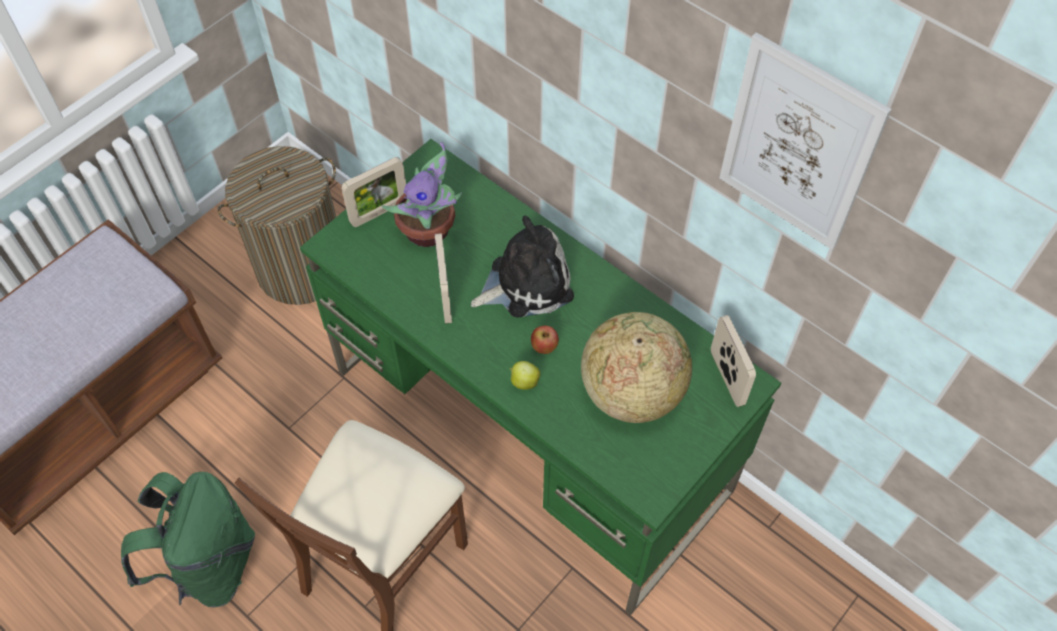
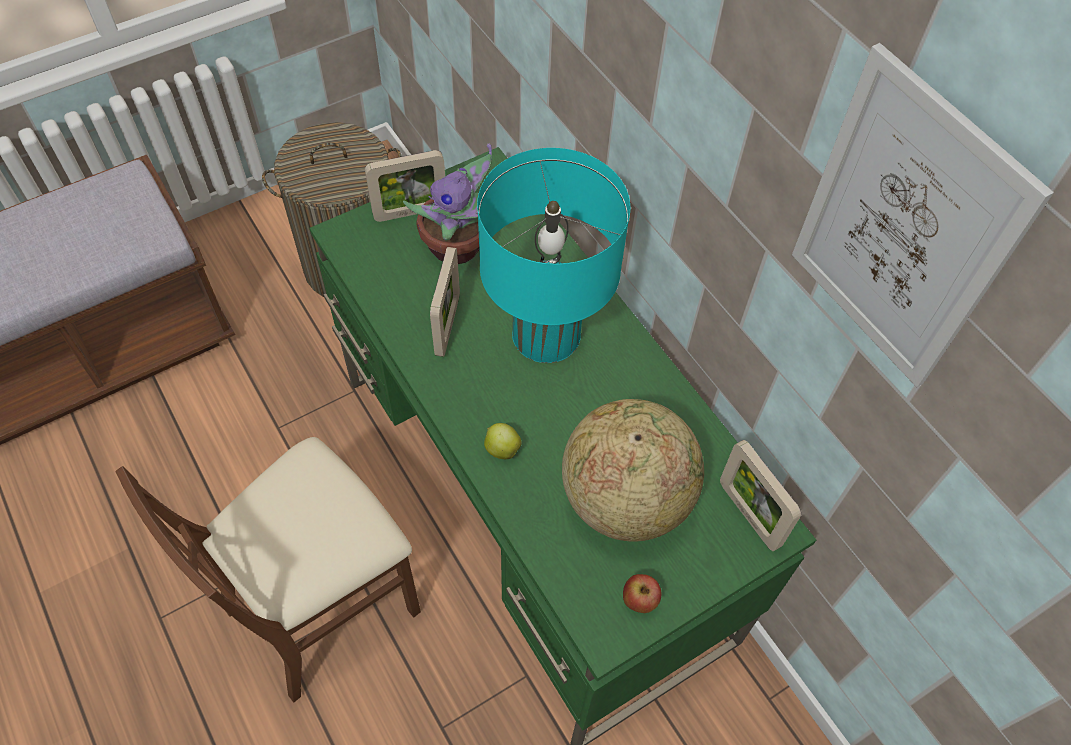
camera: 15 degrees right, 0 degrees up
green backpack [121,472,255,608] -> none
plush toy [471,216,574,318] -> turquoise table lamp [477,148,630,363]
apple [531,326,559,354] -> apple moved to [623,574,661,613]
picture frame [711,315,756,407] -> picture frame turned 150 degrees clockwise [720,440,801,551]

